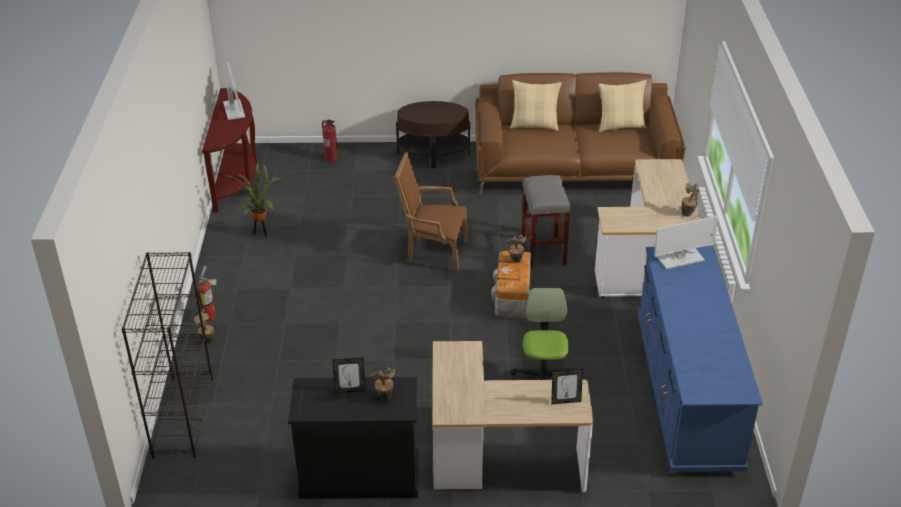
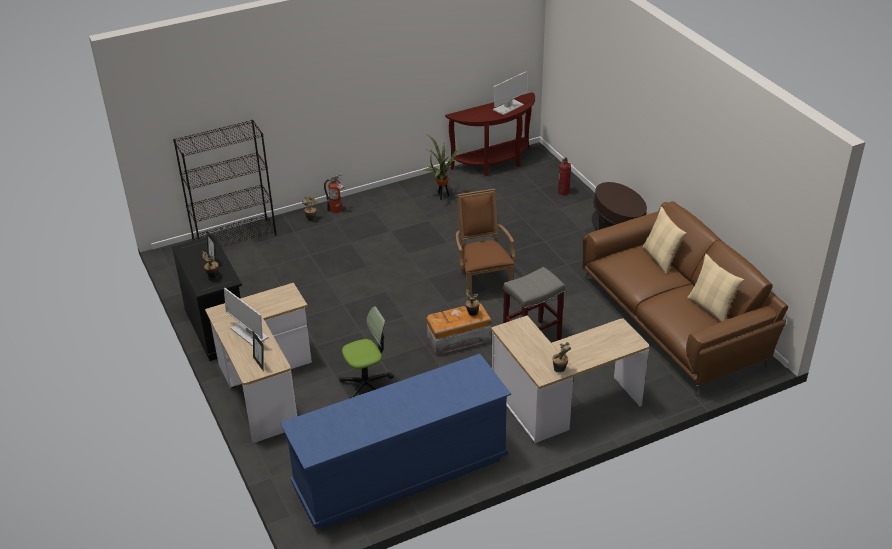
camera: 65 degrees right, 0 degrees up
monitor [655,216,718,269] -> monitor moved to [224,288,269,346]

